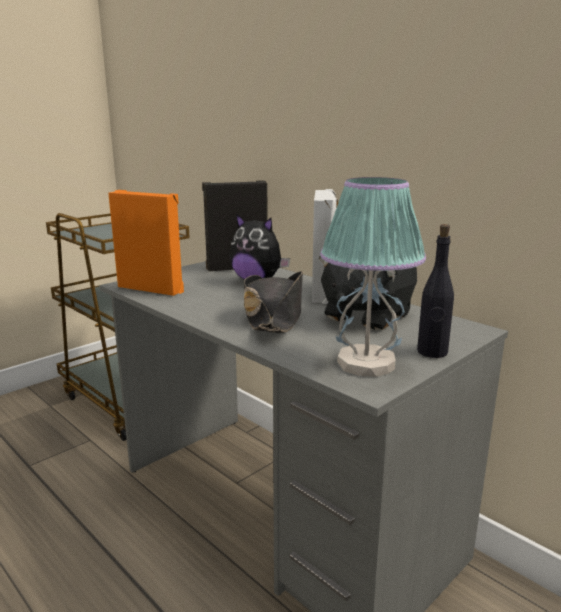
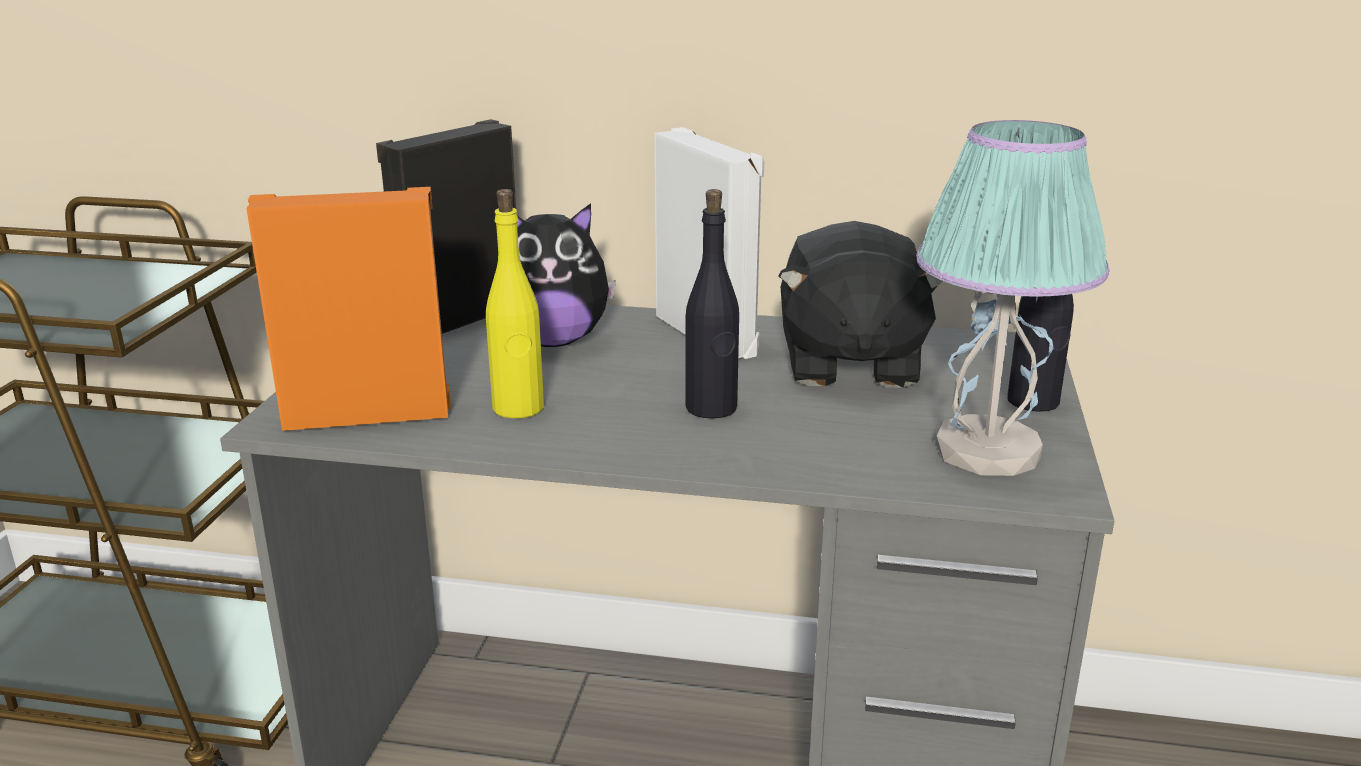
camera: 35 degrees left, 5 degrees up
black hat [244,271,303,333] -> black bottle [685,189,739,419]
none -> yellow bottle [486,189,544,418]

